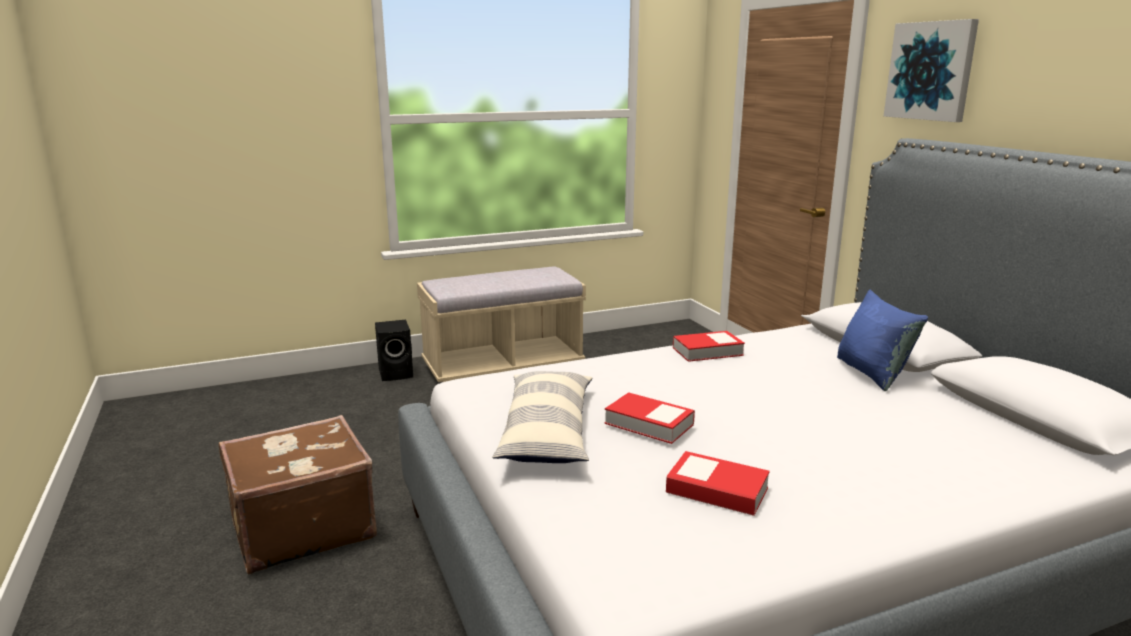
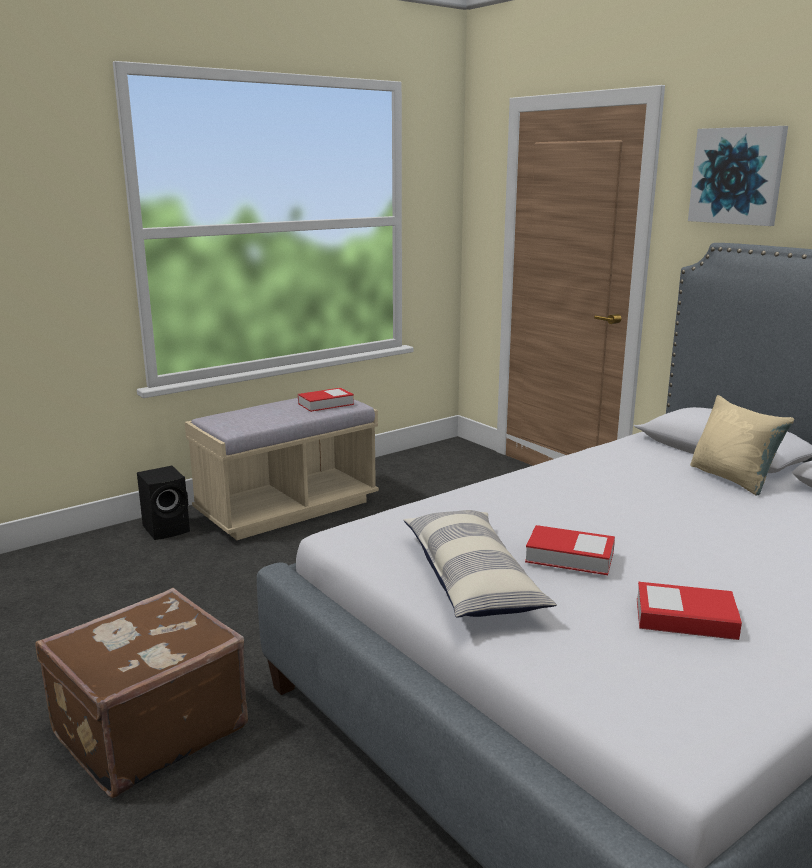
camera: 15 degrees left, 0 degrees up
book [673,331,745,362] -> book moved to [298,388,354,412]
blue pillow [837,289,928,391] -> beige pillow [690,395,794,495]

